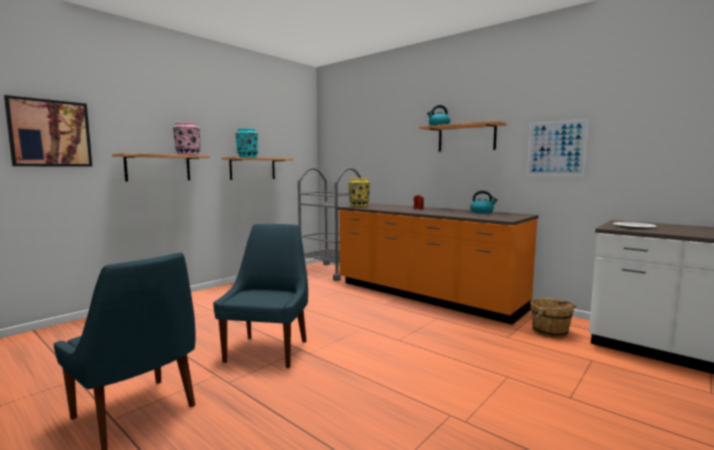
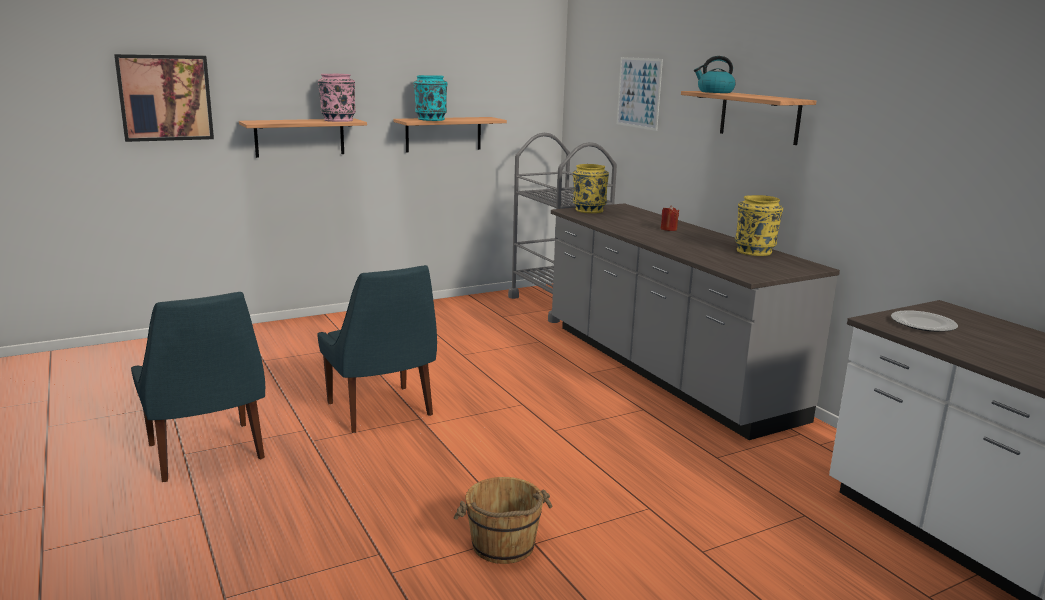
camera: 20 degrees right, 10 degrees up
blue chair [213,224,308,368] -> blue chair turned 120 degrees clockwise [317,265,437,433]
orange counter [336,203,539,325] -> grey counter [551,203,840,440]
kettle [470,191,498,213] -> yellow vase [735,195,783,256]
picture [527,119,589,176] -> picture moved to [617,57,663,131]
brown bucket [530,298,576,338] -> brown bucket moved to [454,477,552,564]

